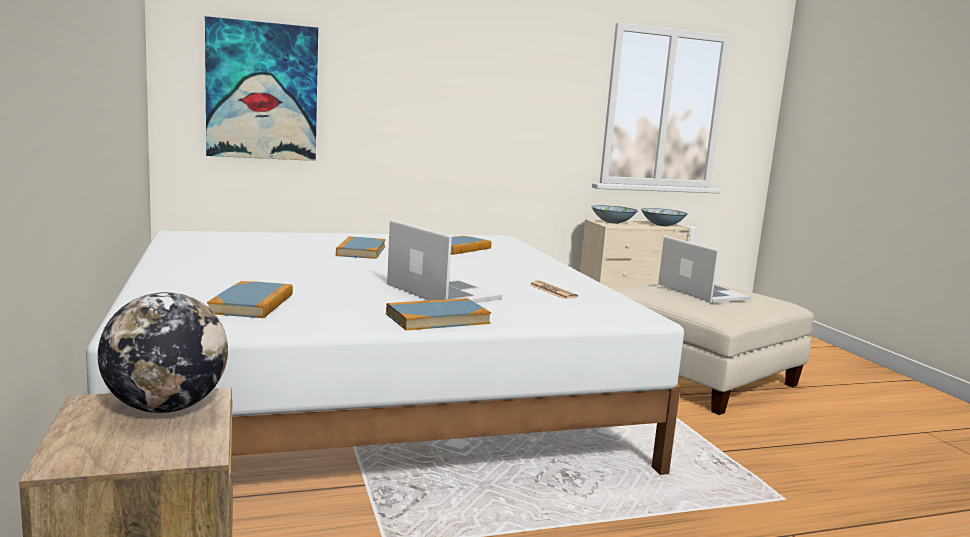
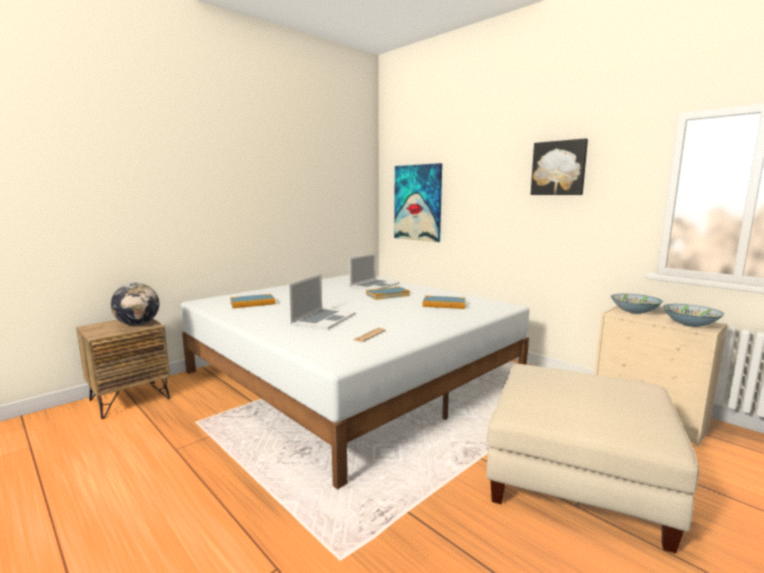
camera: 65 degrees right, 0 degrees up
book [386,298,491,330] -> none
laptop [658,236,751,303] -> laptop moved to [349,253,400,290]
none -> picture [531,138,588,195]

